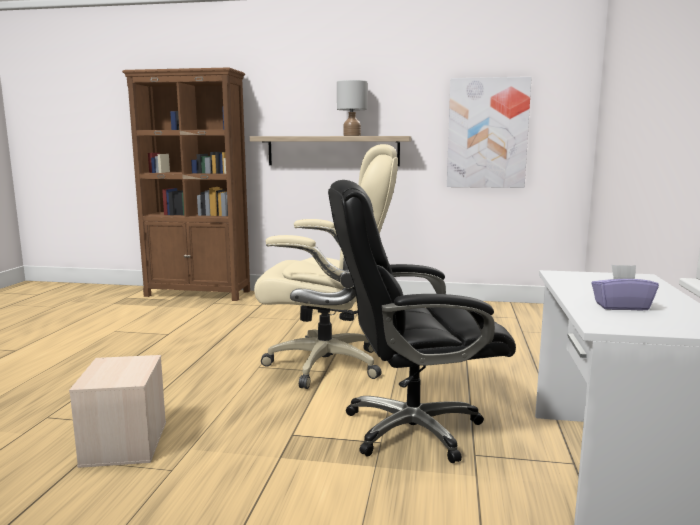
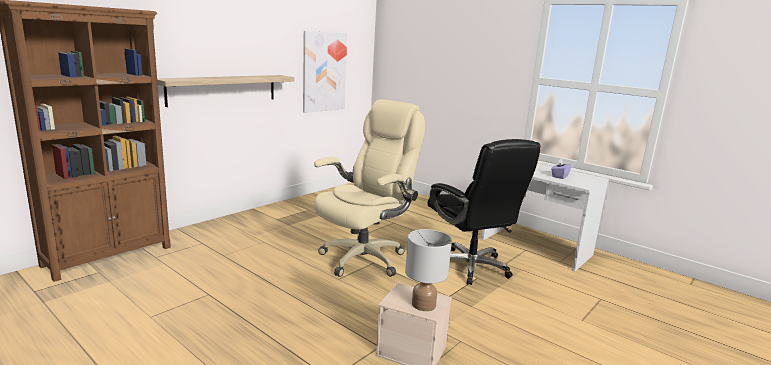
camera: 60 degrees left, 5 degrees up
black office chair [328,180,516,463] -> black office chair turned 45 degrees counterclockwise [428,139,541,285]
grey table lamp [337,80,367,136] -> grey table lamp moved to [405,229,452,311]

